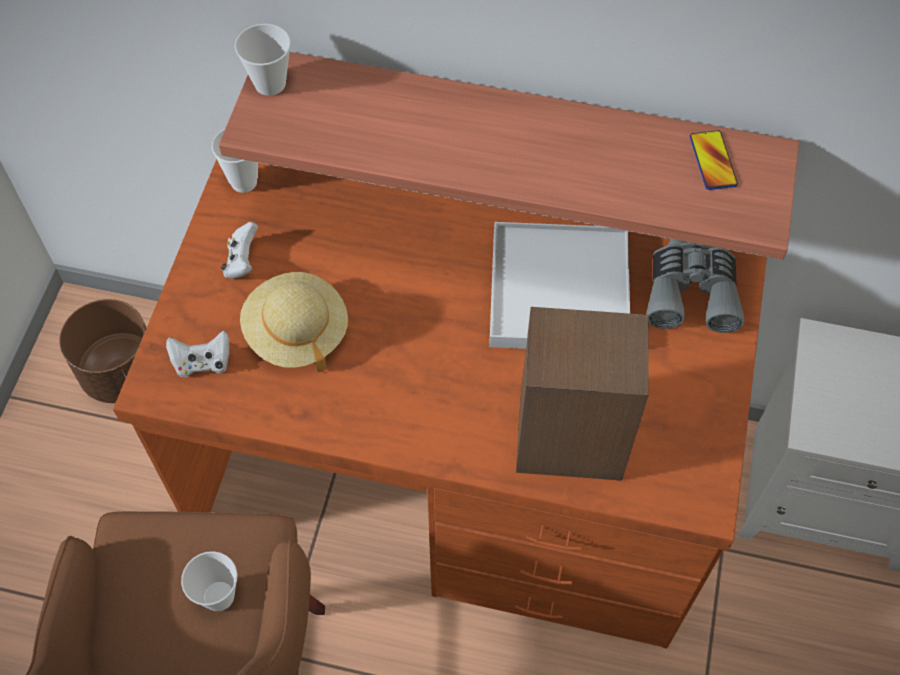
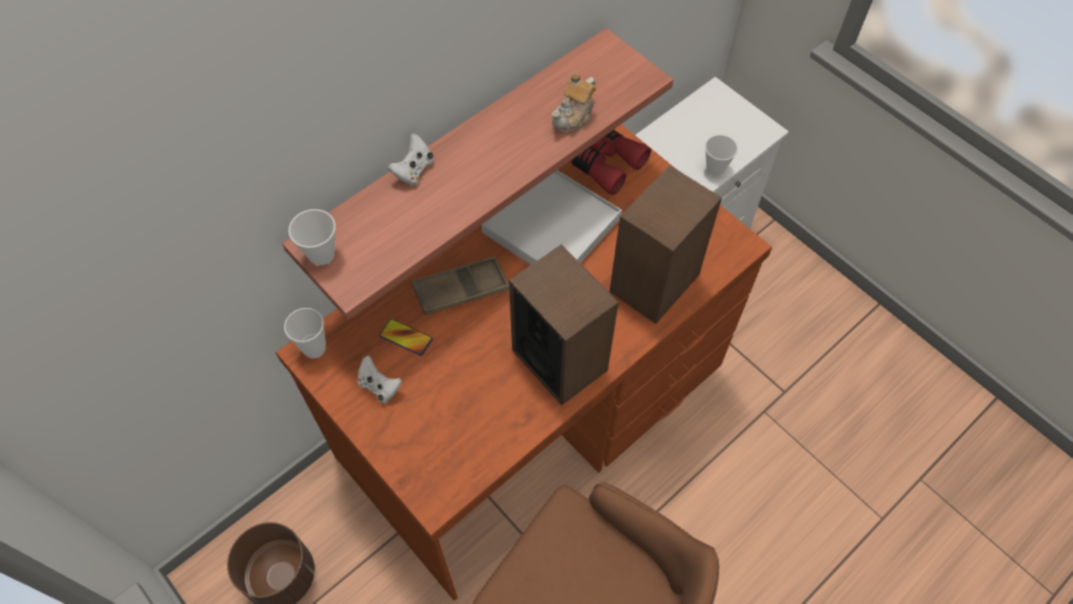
camera: 55 degrees left, 0 degrees up
white game controller [166,330,229,377] -> white game controller moved to [387,134,433,186]
cup [181,551,237,611] -> cup moved to [705,135,738,176]
beige hat [240,272,348,372] -> none
grey binoculars [647,239,744,333] -> red binoculars [571,130,651,195]
phone [690,130,738,190] -> phone moved to [379,319,433,356]
none -> brown tray [411,256,509,315]
none -> speaker [509,245,619,405]
none -> teapot [552,73,596,134]

